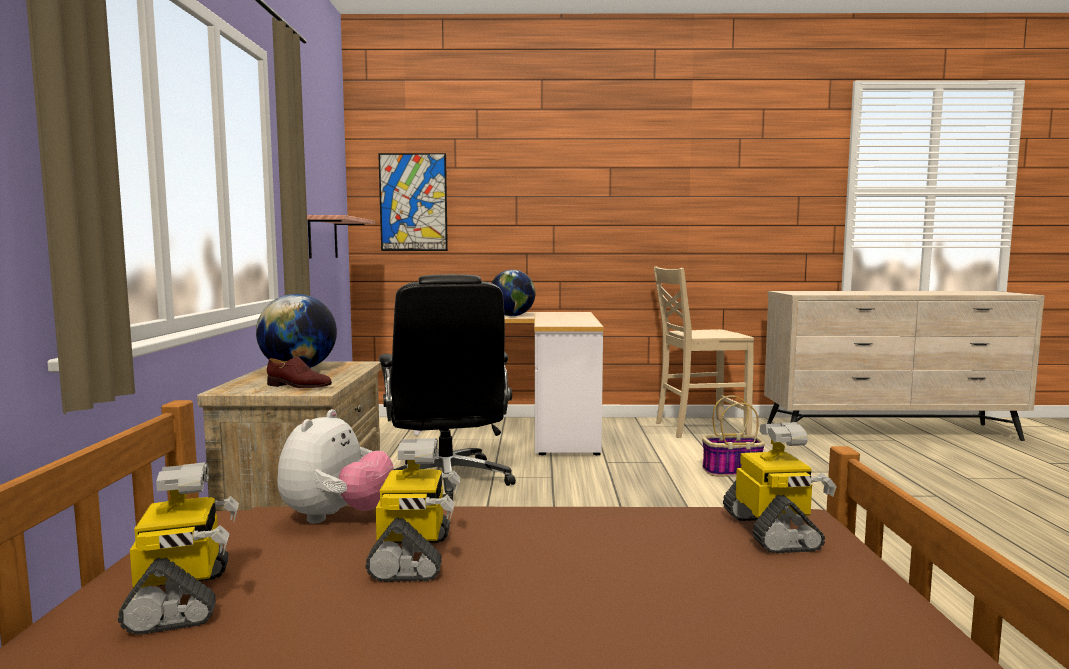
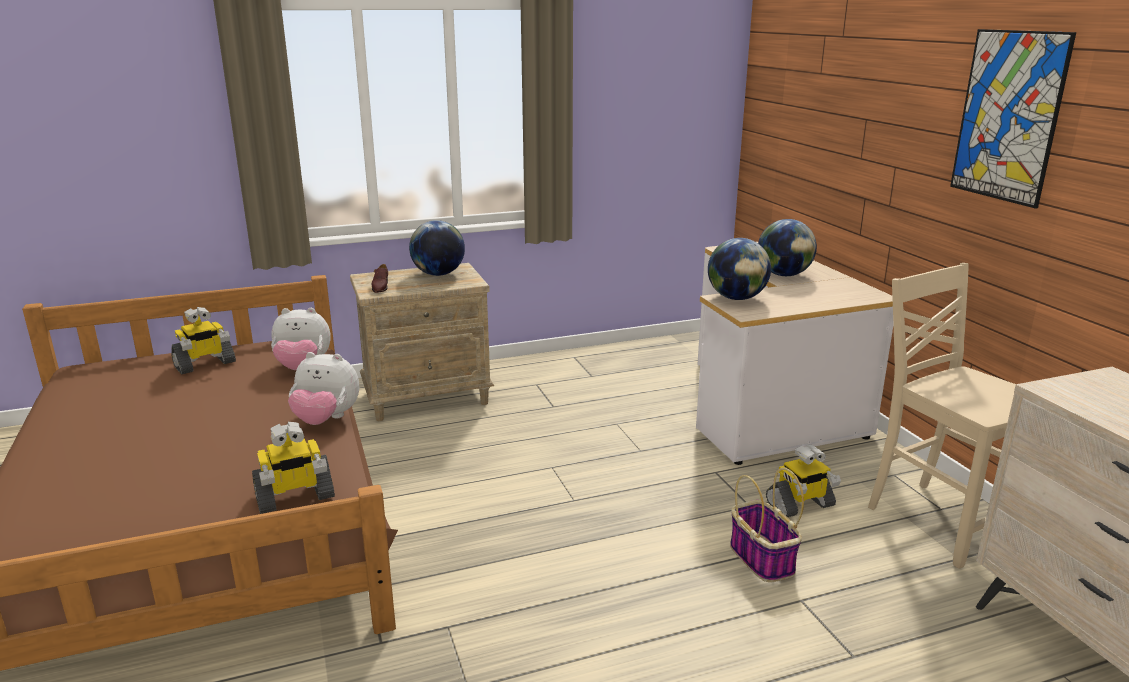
camera: 70 degrees right, 15 degrees up
shelf [307,215,375,258] -> none
toy robot [365,438,461,582] -> toy robot moved to [766,444,841,517]
picture [378,153,448,251] -> picture moved to [950,29,1076,209]
black office chair [379,274,516,500] -> none
none -> plush toy [288,352,359,425]
none -> globe [708,238,771,300]

